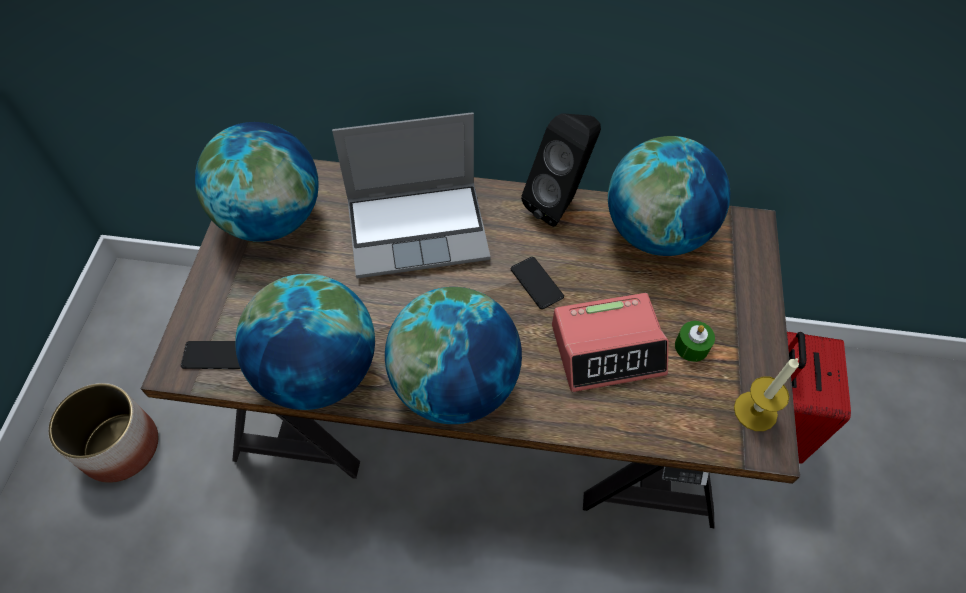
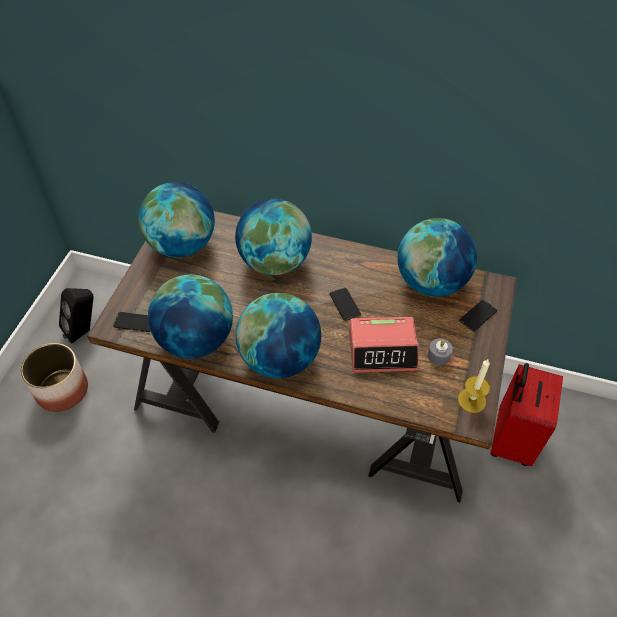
camera: 10 degrees right, 5 degrees down
laptop [332,112,490,279] -> globe [235,198,312,275]
black speaker [521,113,601,227] -> black speaker moved to [59,288,94,344]
green candle [675,321,715,362] -> grey candle [428,338,453,365]
none -> phone [459,300,497,331]

